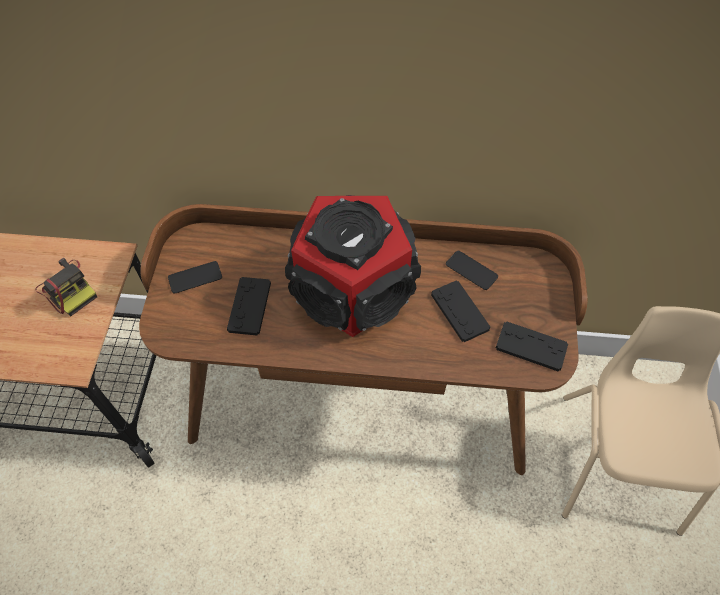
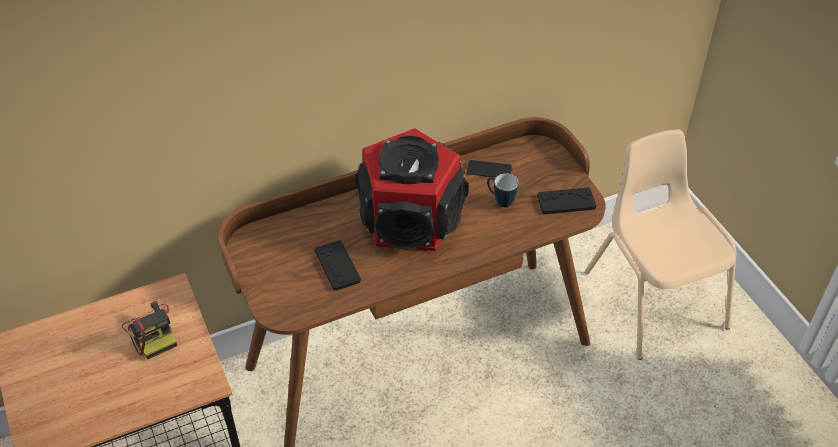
camera: 30 degrees left, 10 degrees down
camera [35,258,97,317] -> camera turned 45 degrees clockwise [122,301,177,360]
phone [168,261,222,293] -> none
black game controller [431,281,490,342] -> mug [487,173,519,207]

